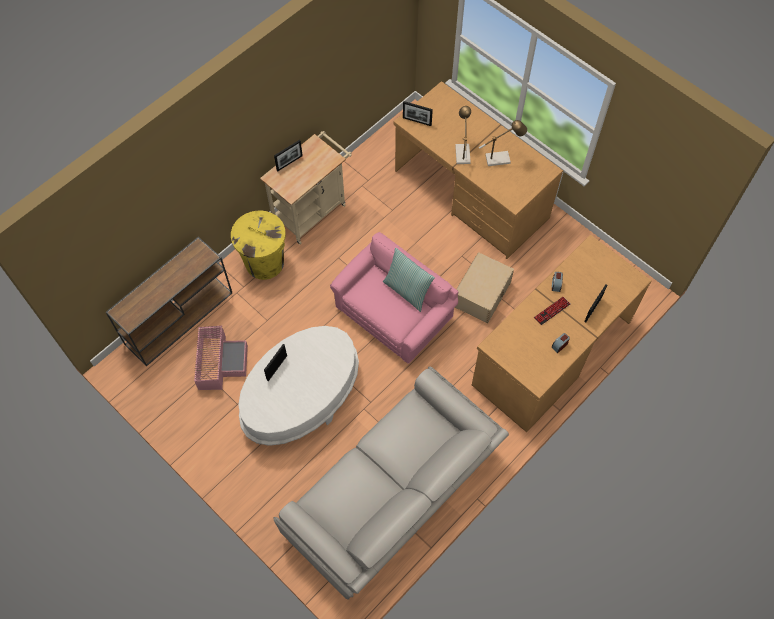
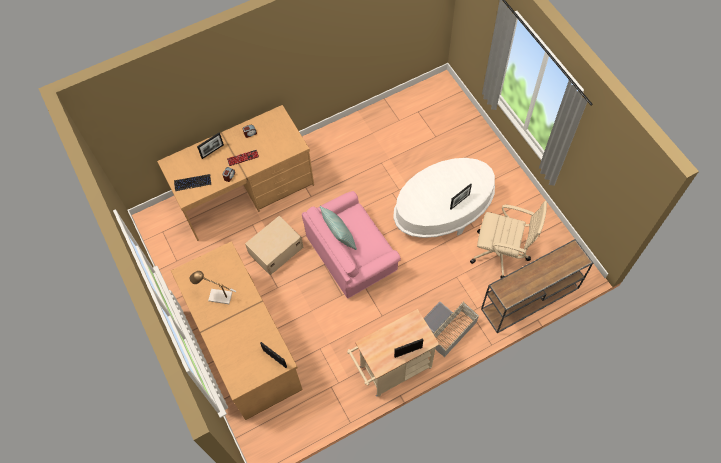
camera: 160 degrees left, 0 degrees up
pink storage box [194,326,248,390] -> beige office chair [470,201,547,278]
yellow trash can [231,211,286,280] -> grey storage box [424,302,479,357]
grey sofa [274,366,509,600] -> none
table lamp [455,106,471,164] -> none
none -> keyboard [174,174,211,191]

